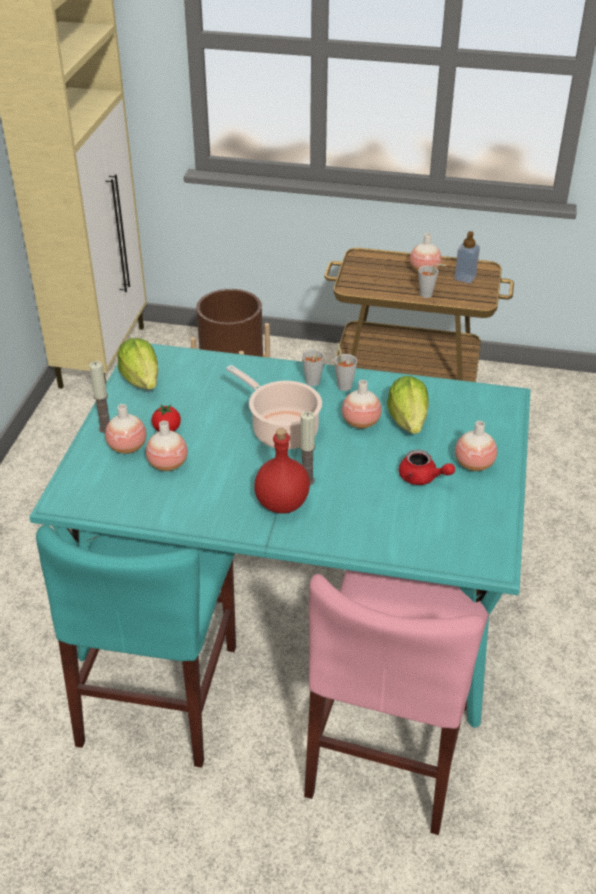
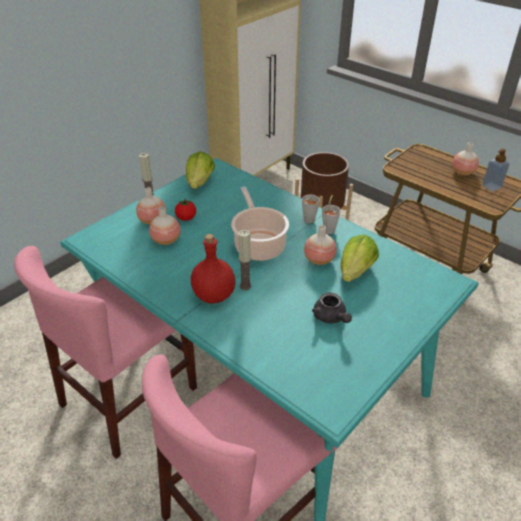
camera: 30 degrees right, 0 degrees up
turquoise chair [36,525,236,768] -> pink chair [14,246,197,459]
red teapot [399,450,455,485] -> grey teapot [312,292,352,323]
grey cup [418,264,446,298] -> none
vase [455,421,497,471] -> none

